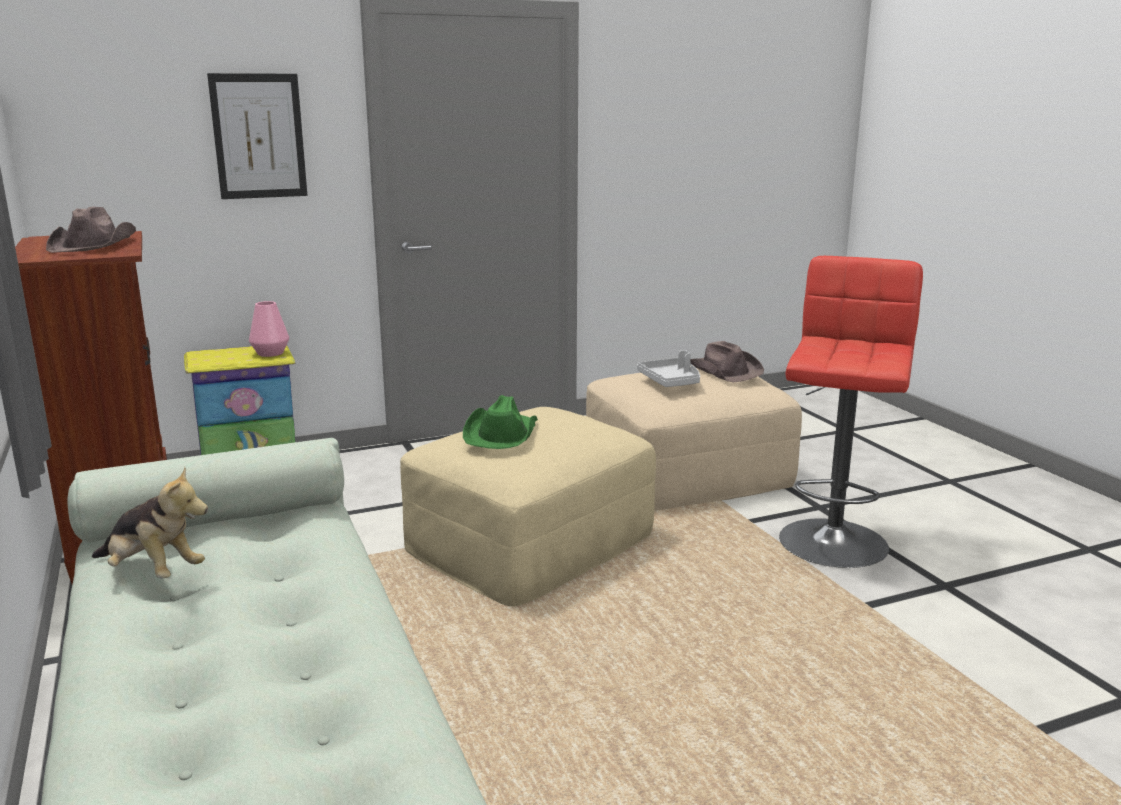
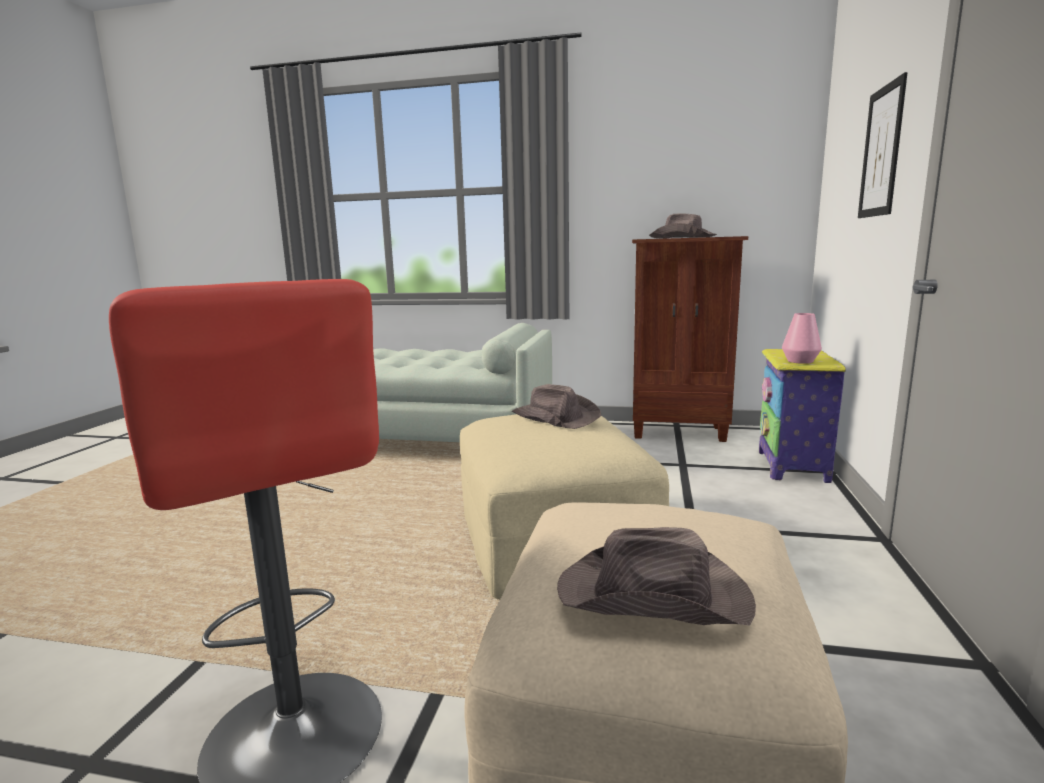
camera: 125 degrees right, 5 degrees down
plush toy [92,467,208,579] -> none
green hat [463,395,538,449] -> brown hat [512,384,601,429]
grey tray [637,350,700,387] -> none

